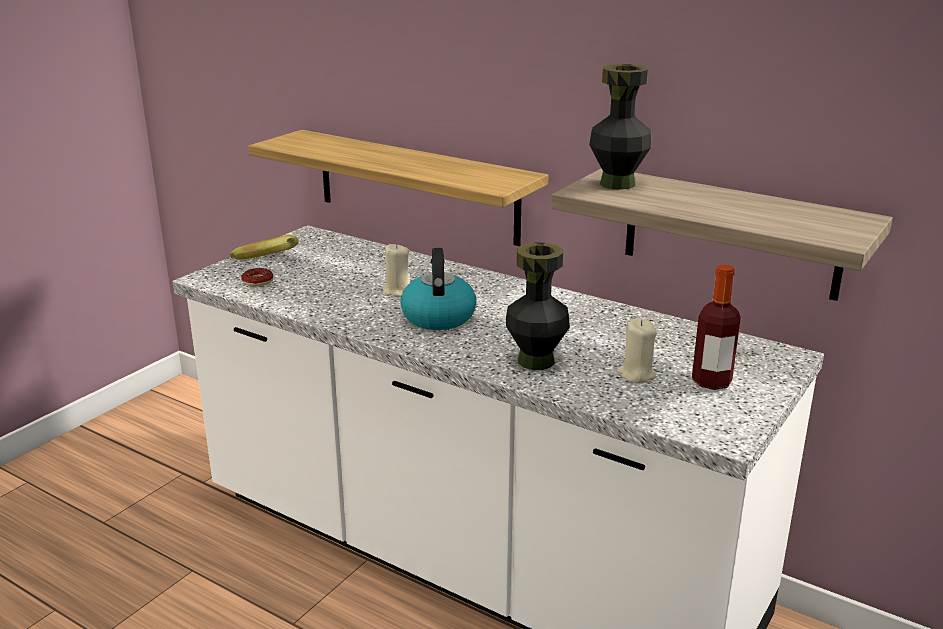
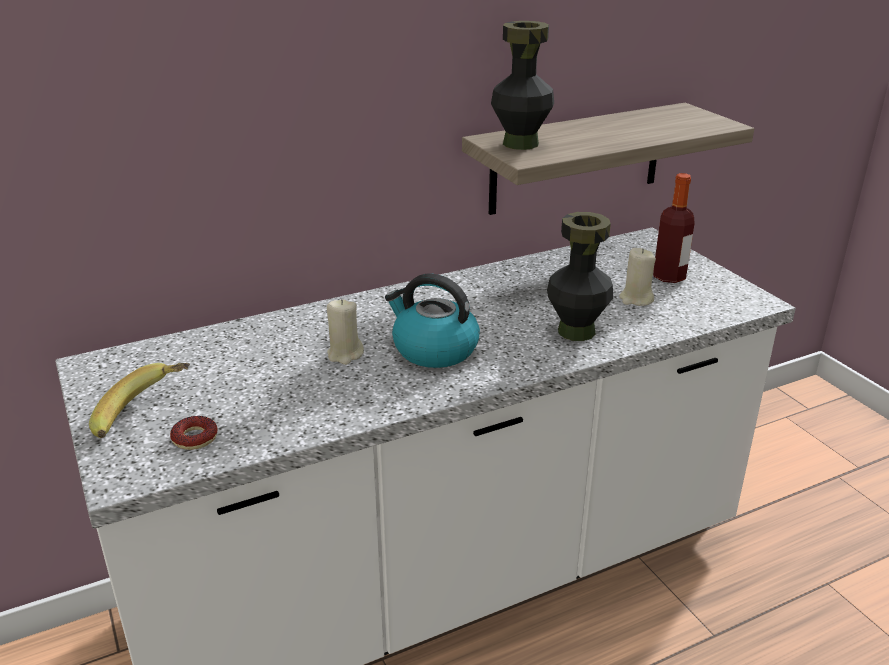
camera: 60 degrees left, 5 degrees up
shelf [248,130,549,246] -> none

